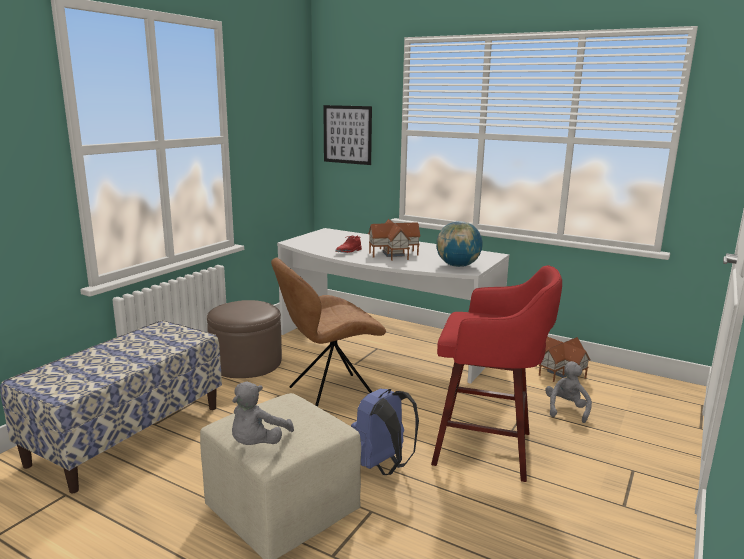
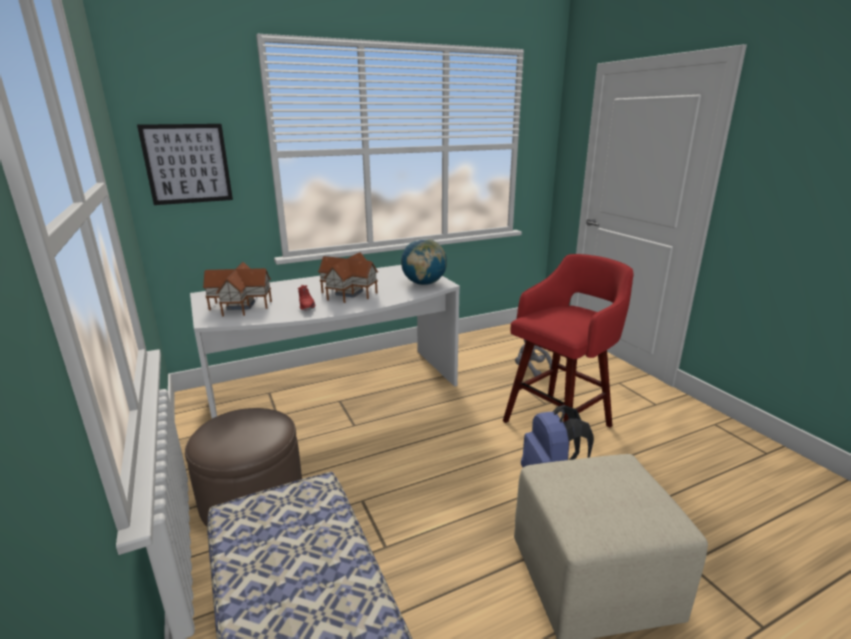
camera: 55 degrees left, 5 degrees up
grey plush toy [232,381,294,445] -> none
brown chair [271,258,386,407] -> none
toy house [536,337,591,382] -> toy house moved to [203,262,272,317]

